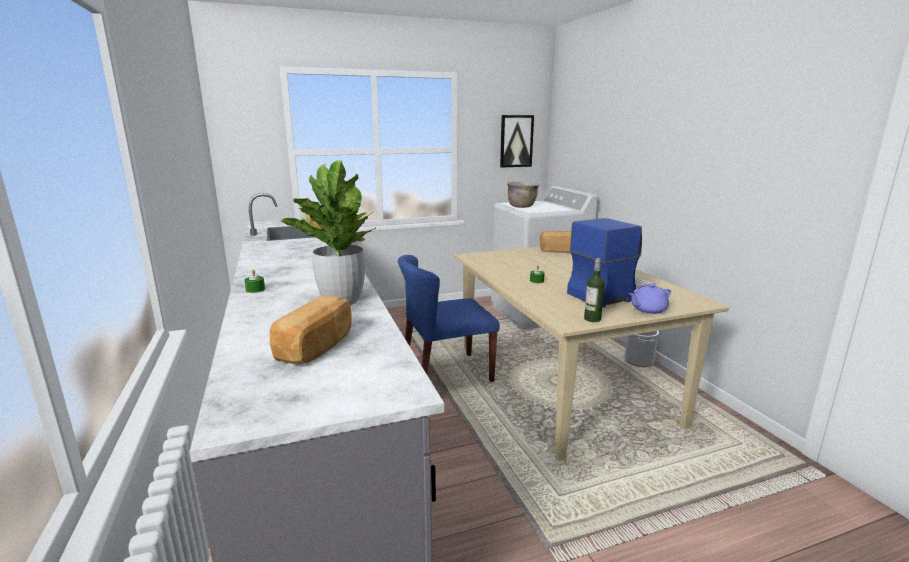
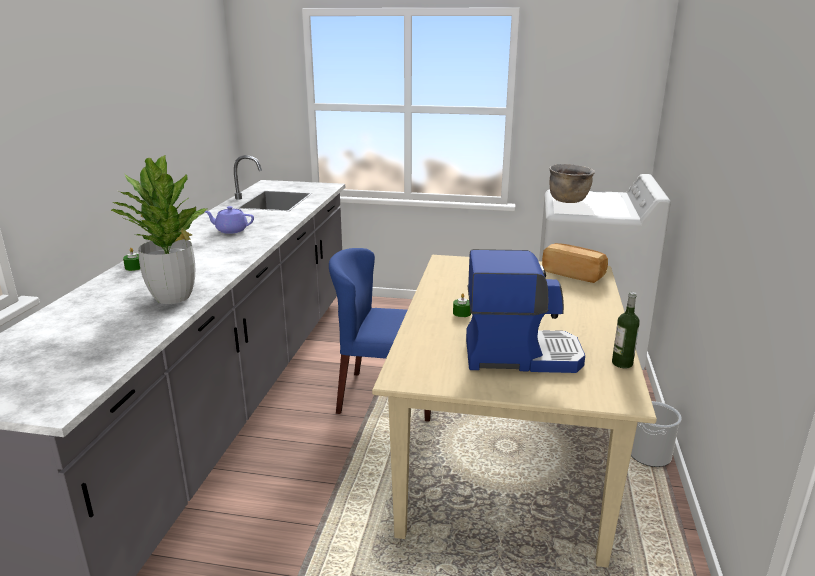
camera: 30 degrees right, 5 degrees up
bread [270,296,352,364] -> none
picture [500,115,534,168] -> none
bottle [584,258,605,322] -> bottle moved to [612,292,640,368]
purple teapot [628,284,671,314] -> purple teapot moved to [205,206,254,234]

